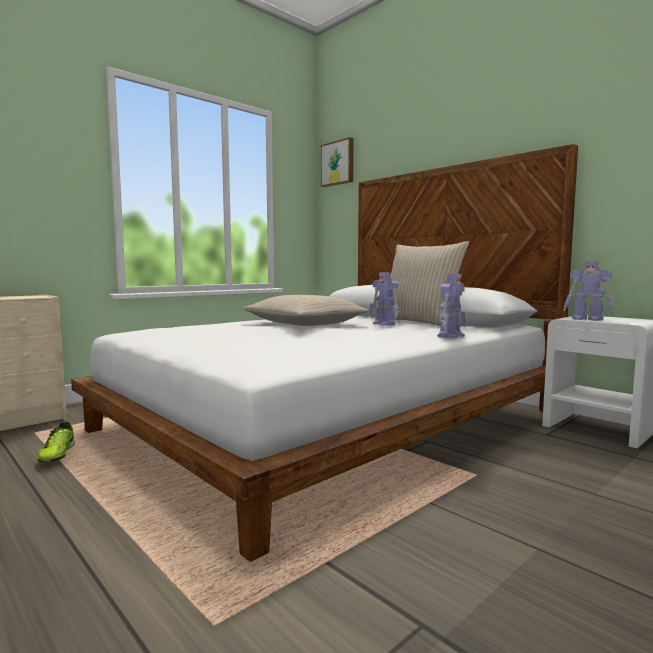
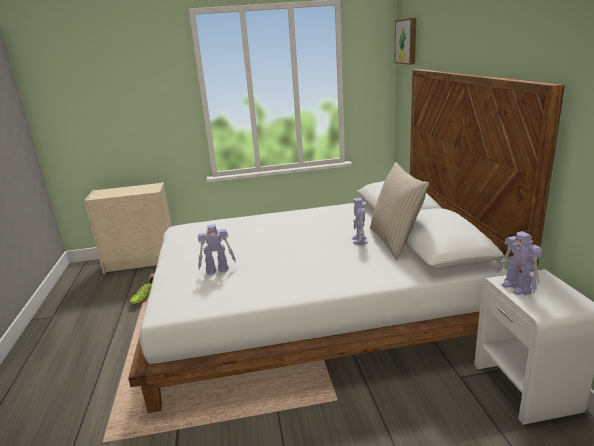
camera: 35 degrees right, 15 degrees up
beige pillow [244,295,369,326] -> none
toy robot [437,274,466,338] -> toy robot moved to [198,224,236,275]

